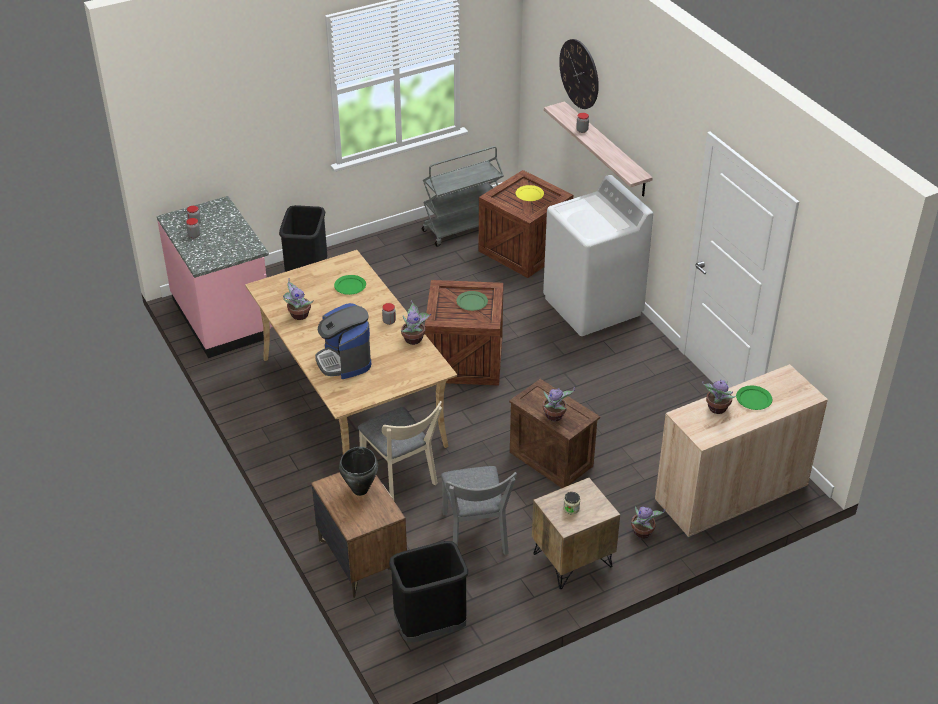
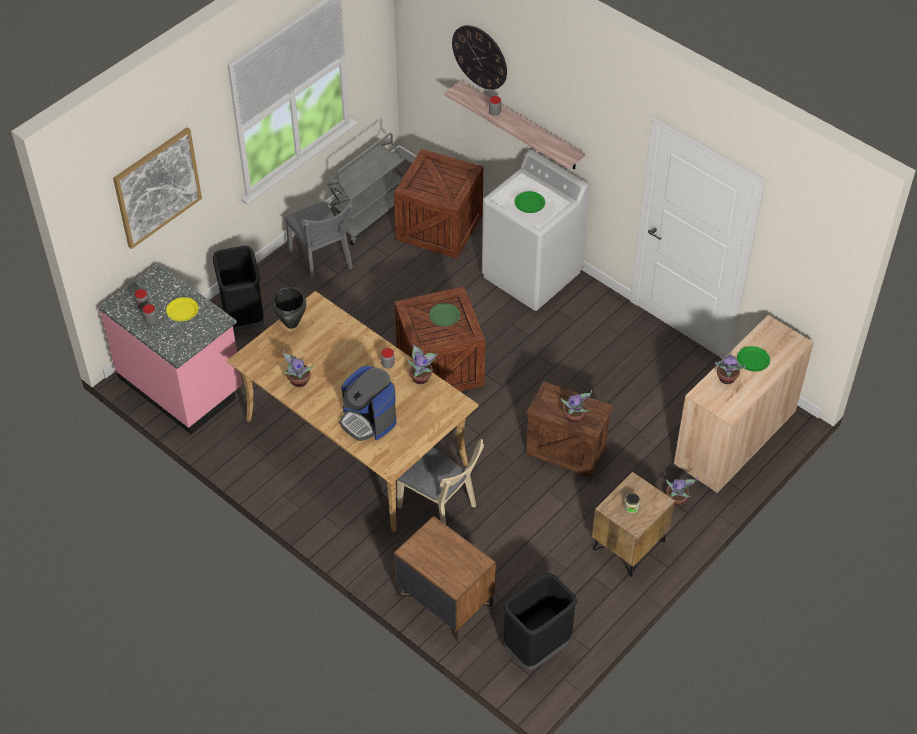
camera: 20 degrees left, 10 degrees up
green plate [334,275,366,295] -> green plate moved to [515,191,545,213]
black cooking pot [339,447,378,496] -> black cooking pot moved to [272,287,306,329]
grey chair [441,466,517,555] -> grey chair moved to [284,200,353,285]
yellow plate [516,185,544,201] -> yellow plate moved to [166,297,198,321]
none -> picture [113,127,202,249]

